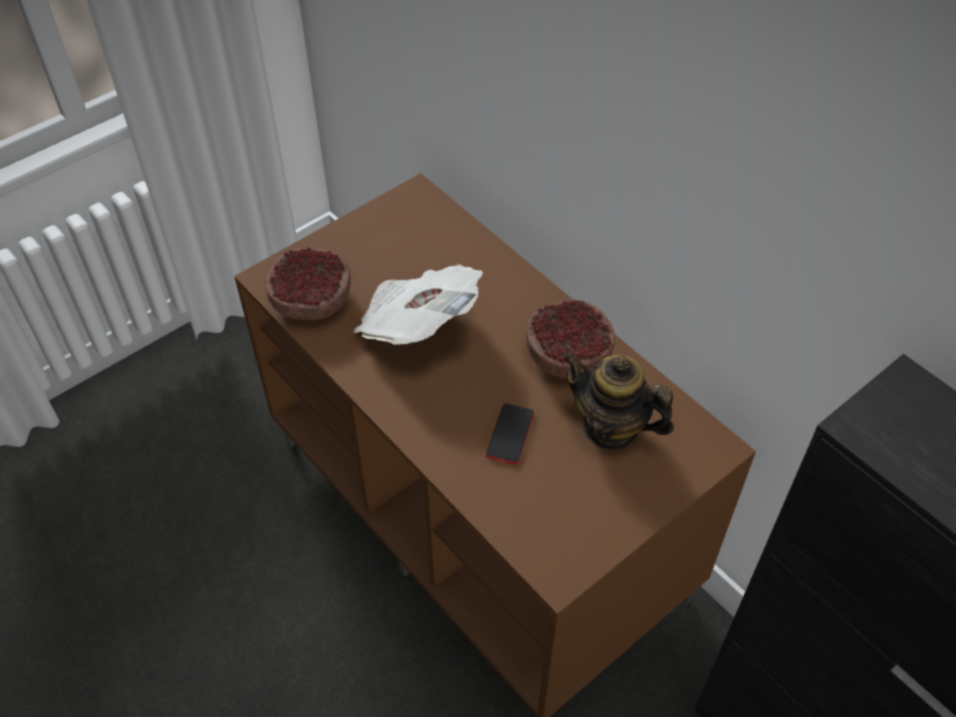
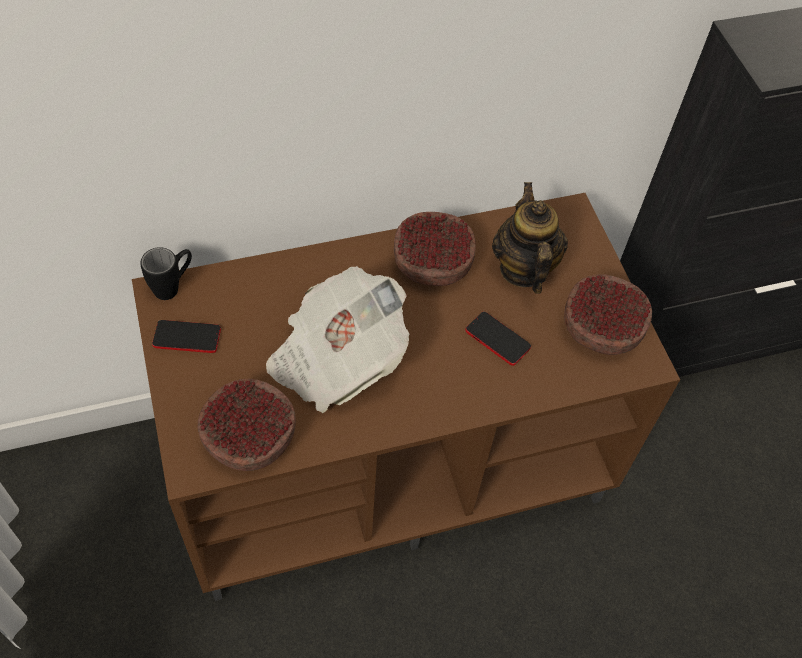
camera: 70 degrees left, 5 degrees up
teapot [562,351,674,450] -> teapot turned 120 degrees clockwise [492,182,568,294]
none -> black mug [141,247,192,300]
none -> phone [152,320,221,353]
none -> bowl [564,274,652,355]

